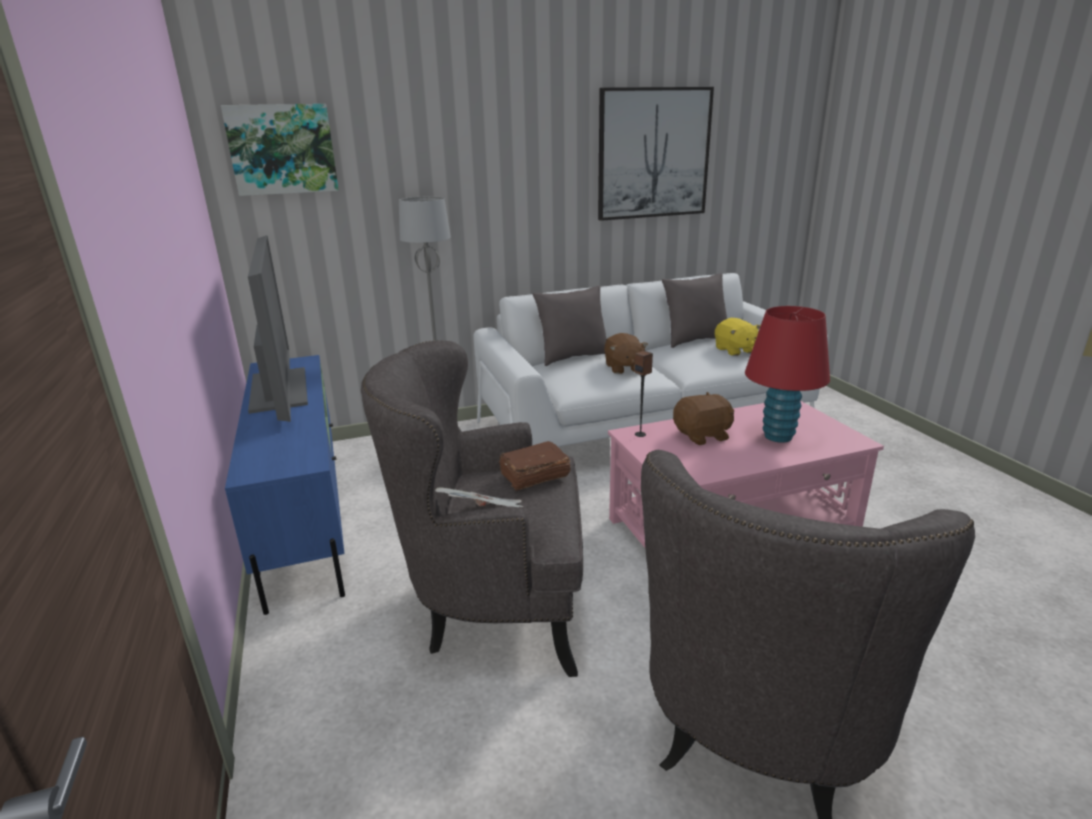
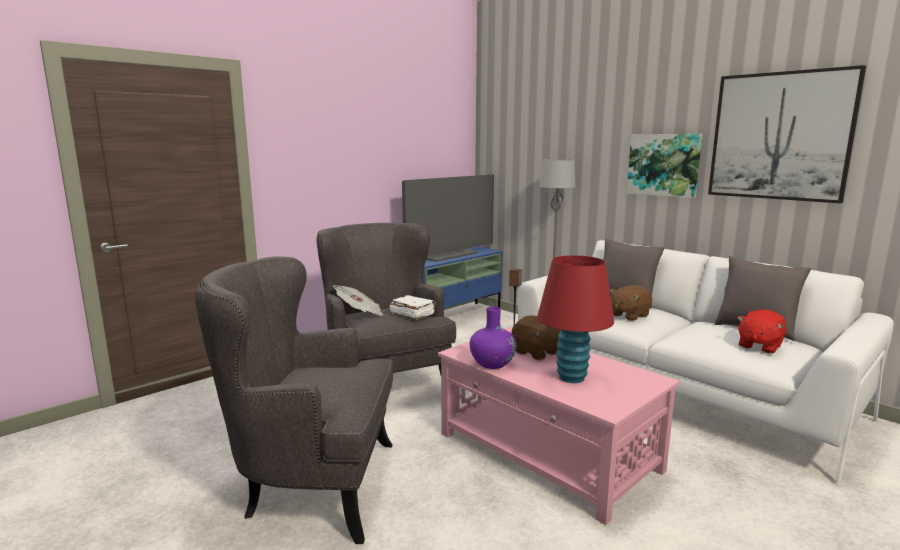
camera: 65 degrees right, 10 degrees down
picture [221,104,339,196] -> picture moved to [627,134,702,198]
brown book [499,441,571,491] -> white book [390,295,436,319]
yellow plush toy [715,318,761,356] -> red plush toy [737,310,787,354]
none -> purple vase [470,306,517,369]

